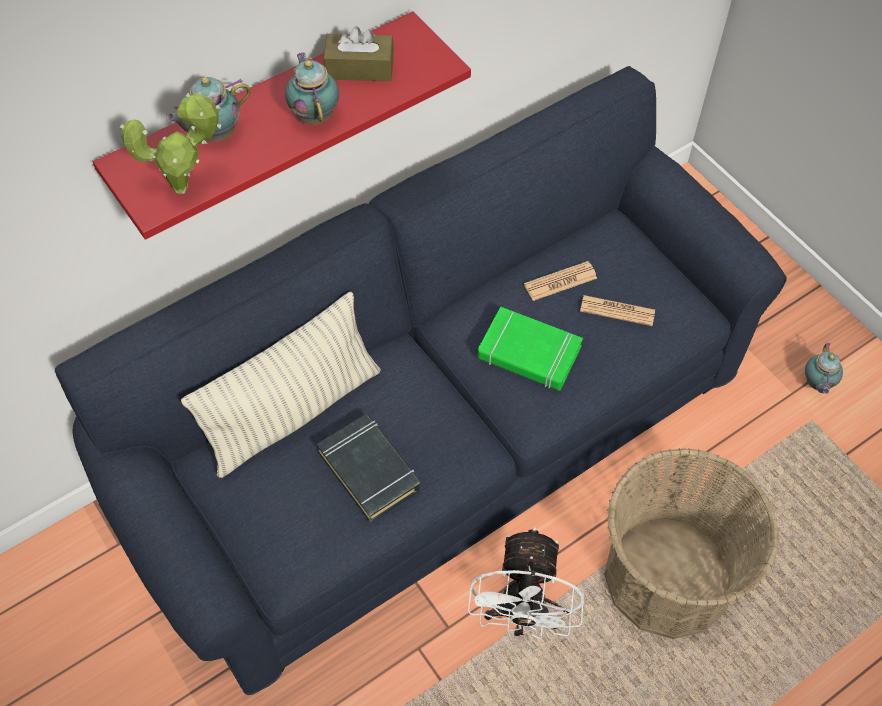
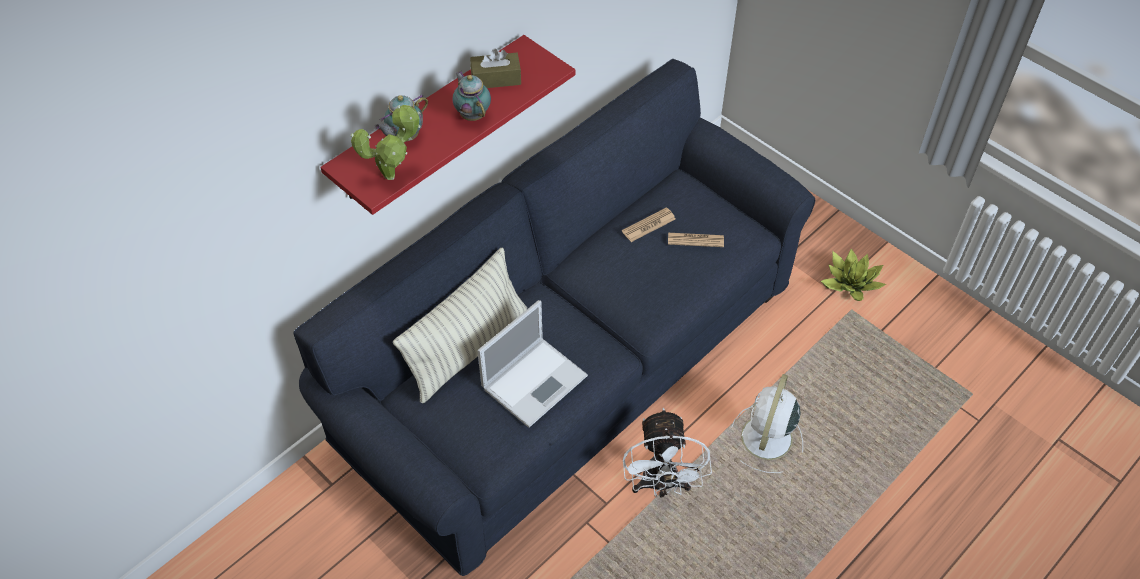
camera: 10 degrees left, 5 degrees down
black book [316,414,421,523] -> laptop [477,300,588,428]
green book [478,307,583,391] -> none
basket [604,448,779,639] -> white fan [731,374,803,473]
teapot [805,343,843,394] -> potted plant [821,249,886,301]

